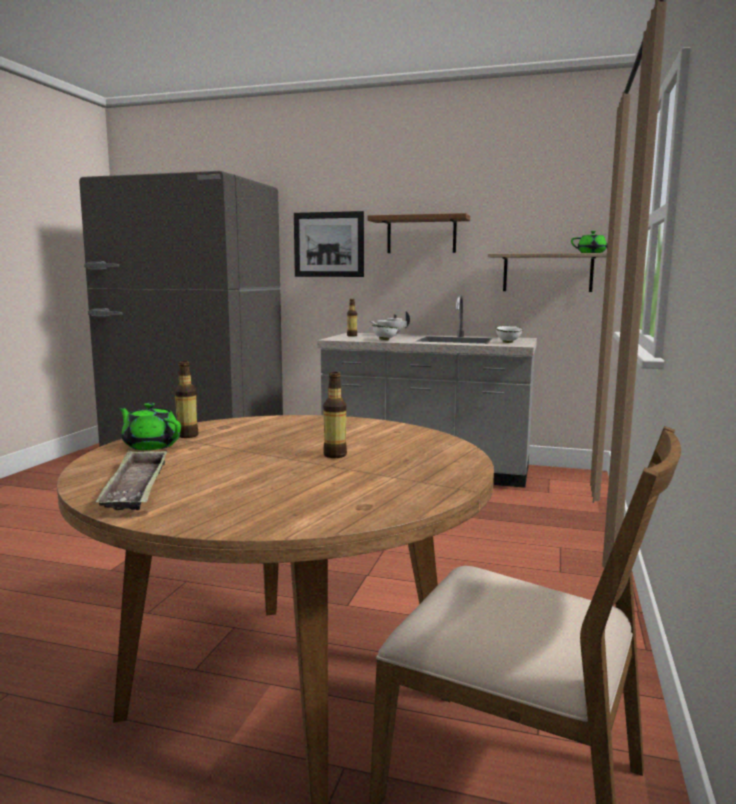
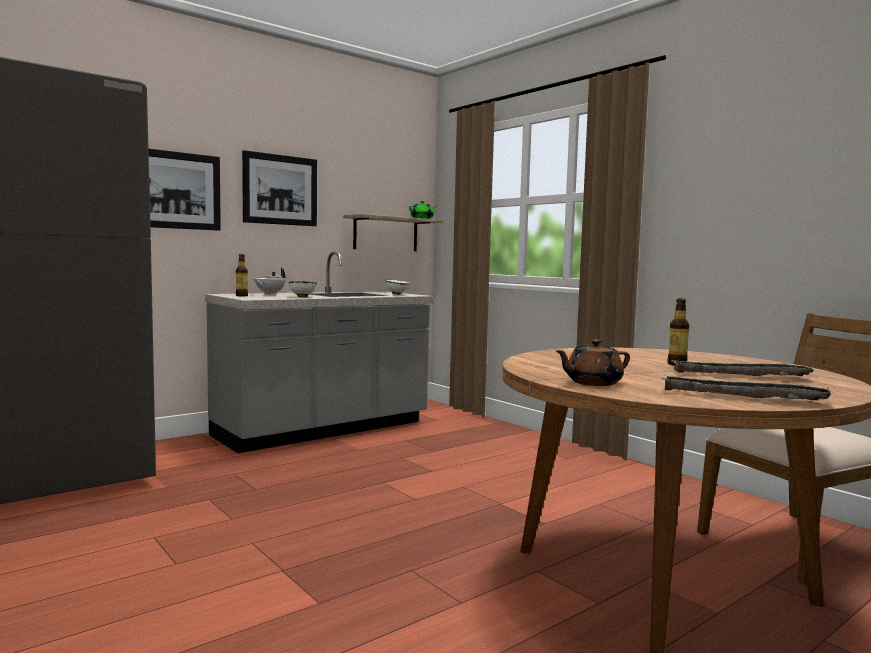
camera: 55 degrees left, 5 degrees down
green teapot [118,403,181,450] -> brown teapot [555,340,630,386]
bottle [175,361,198,438] -> none
brown shelf [367,213,470,253] -> picture [242,150,317,226]
none -> tray [671,359,814,376]

